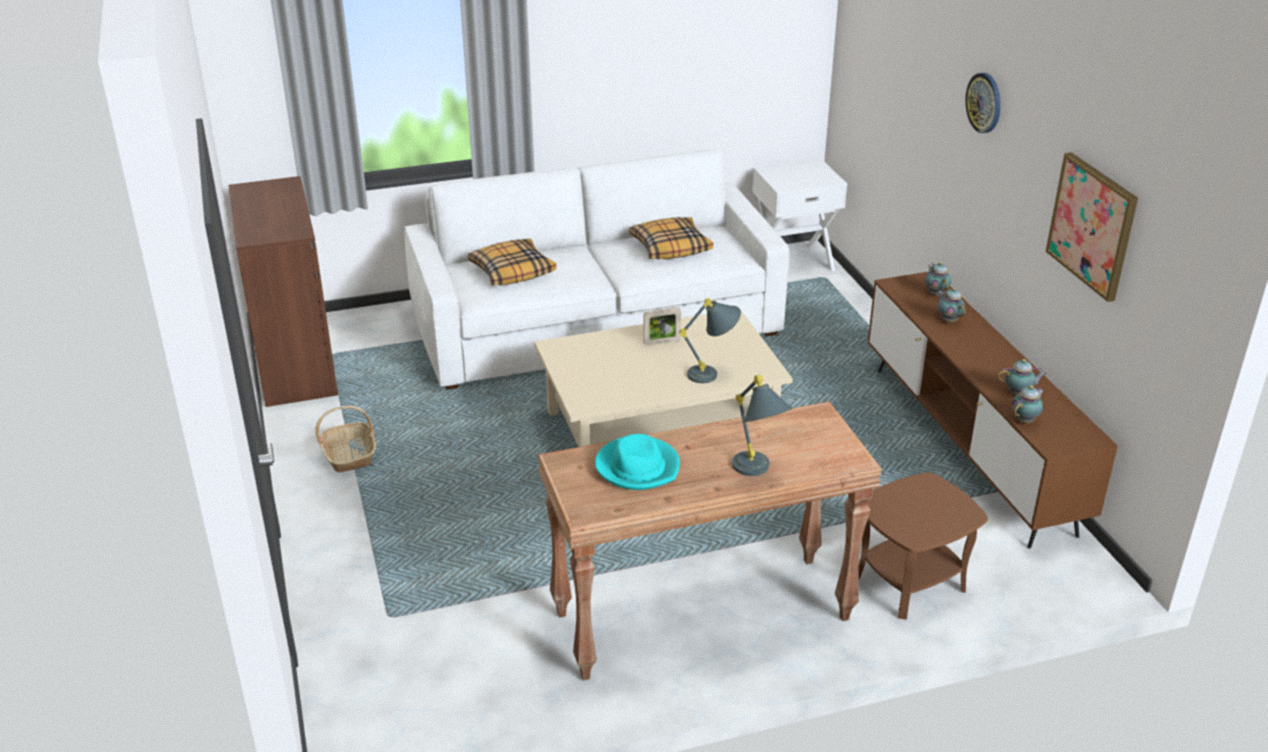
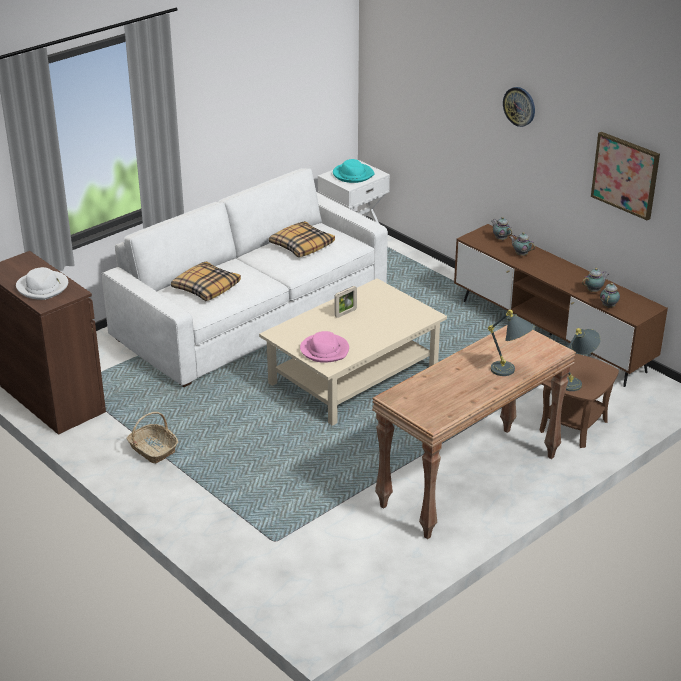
camera: 25 degrees left, 0 degrees up
turquoise hat [595,434,680,490] -> turquoise hat moved to [333,159,374,183]
grey table lamp [679,298,741,383] -> grey table lamp moved to [566,328,600,391]
none -> white hat [16,267,68,300]
none -> pink hat [300,331,349,363]

